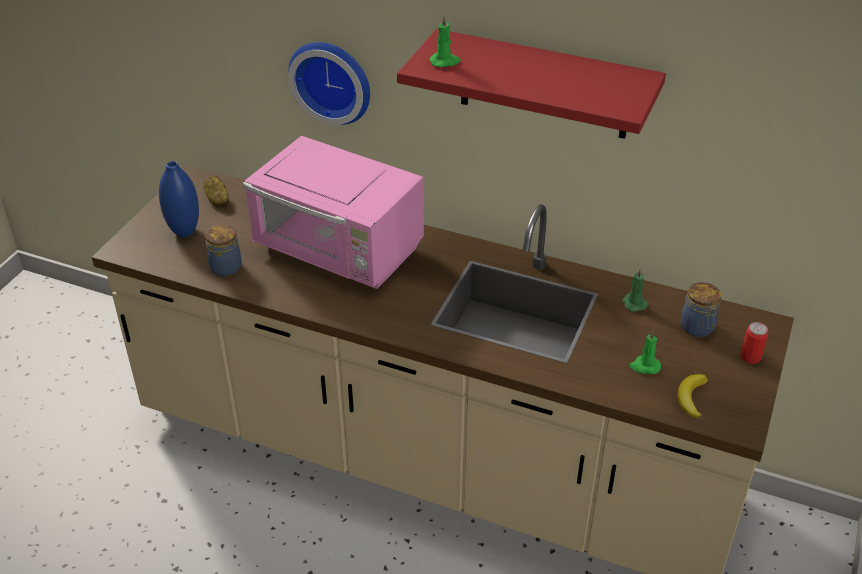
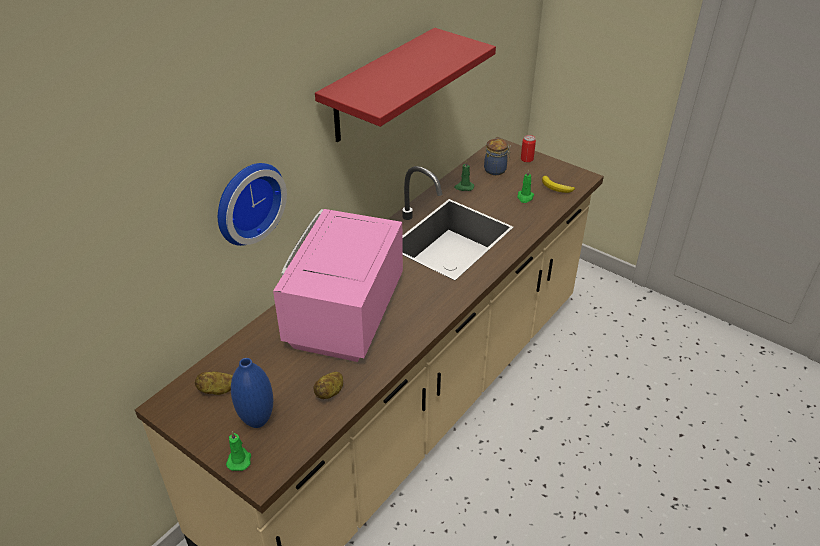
camera: 75 degrees left, 0 degrees up
jar [205,225,242,277] -> potato [313,372,343,399]
pink microwave [243,136,424,289] -> pink microwave turned 150 degrees clockwise [273,209,403,362]
green candle [430,15,461,67] -> green candle moved to [226,431,251,471]

